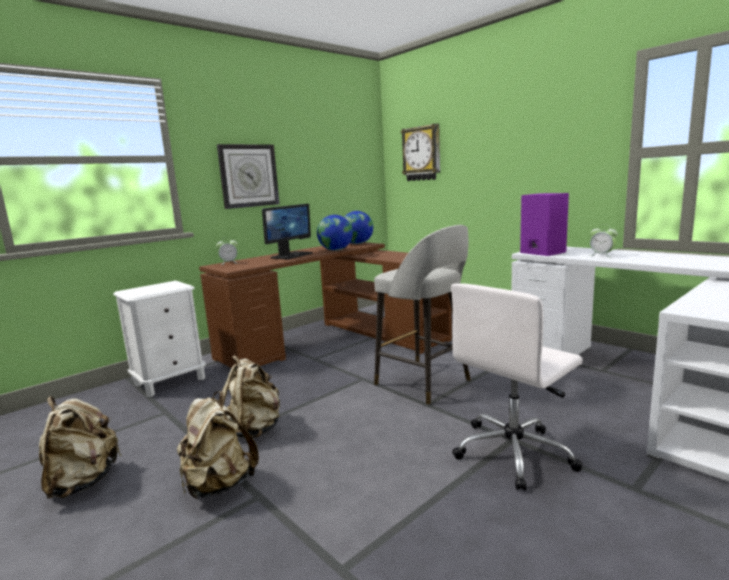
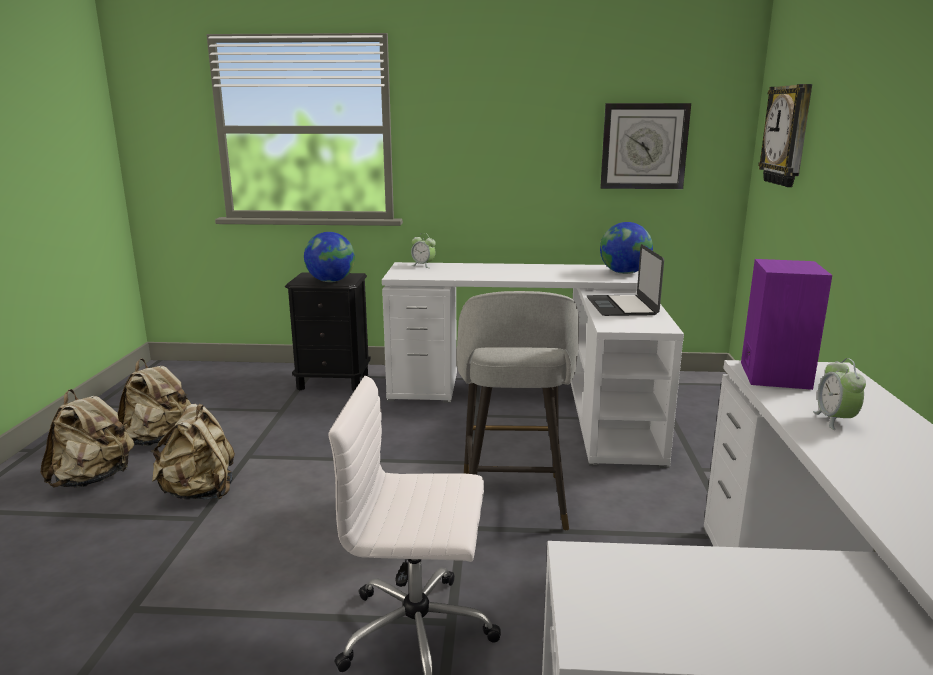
camera: 45 degrees right, 5 degrees up
white nightstand [113,281,206,397] -> black nightstand [285,272,371,391]
brown desk [199,242,452,368] -> white desk [382,262,684,468]
wall clock [217,144,280,209] -> wall clock moved to [600,103,691,189]
beige backpack [220,355,280,438] -> beige backpack moved to [41,389,134,488]
monitor [262,204,313,260] -> none
globe [317,215,353,251] -> globe moved to [304,232,355,282]
none -> laptop [587,244,664,316]

